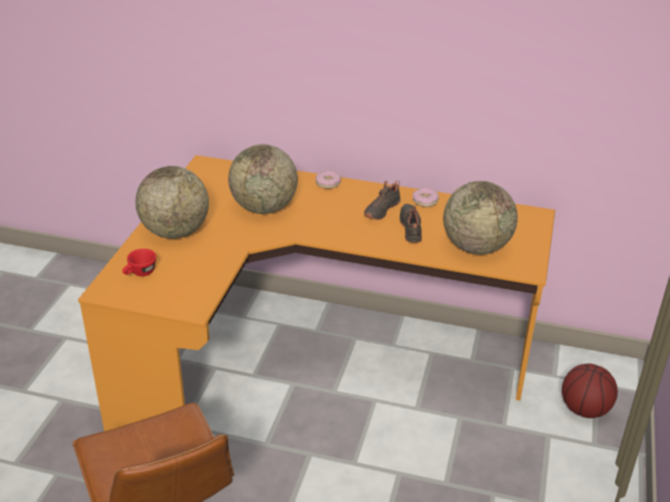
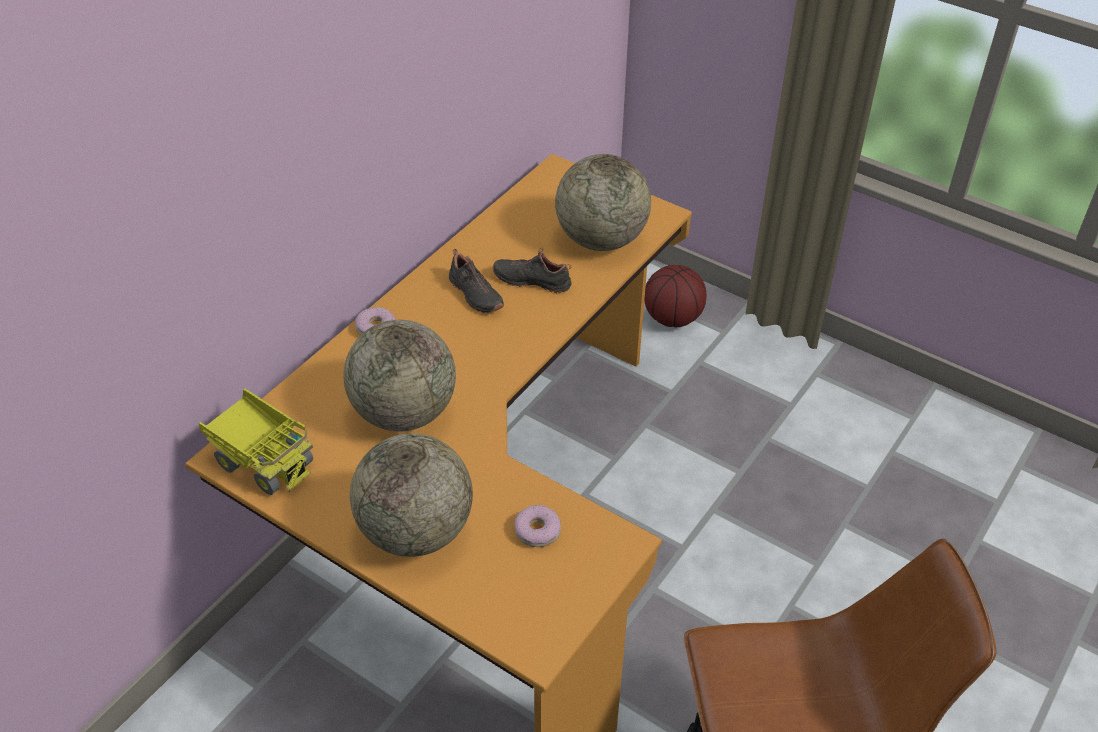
camera: 70 degrees left, 10 degrees up
red cup [122,249,156,276] -> none
donut [413,188,439,207] -> donut moved to [515,505,561,547]
none -> toy truck [199,389,313,495]

